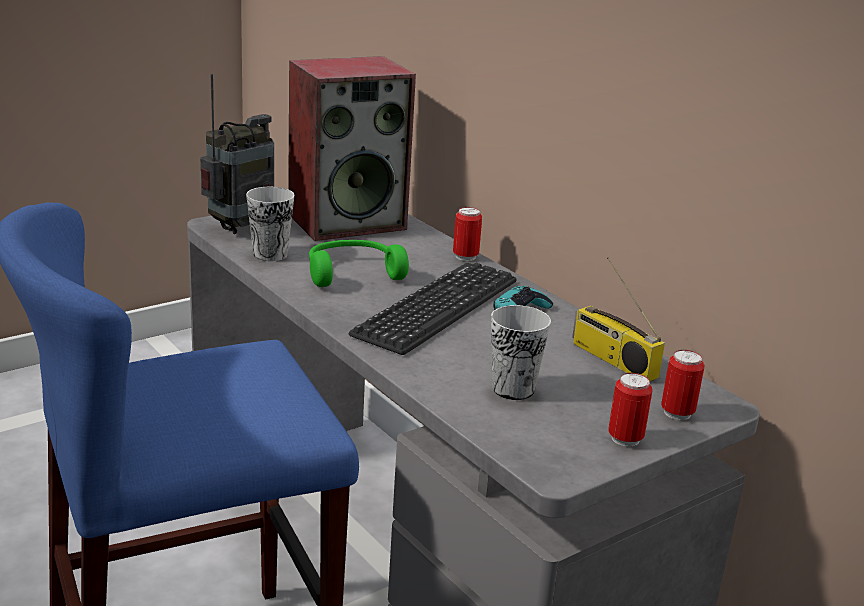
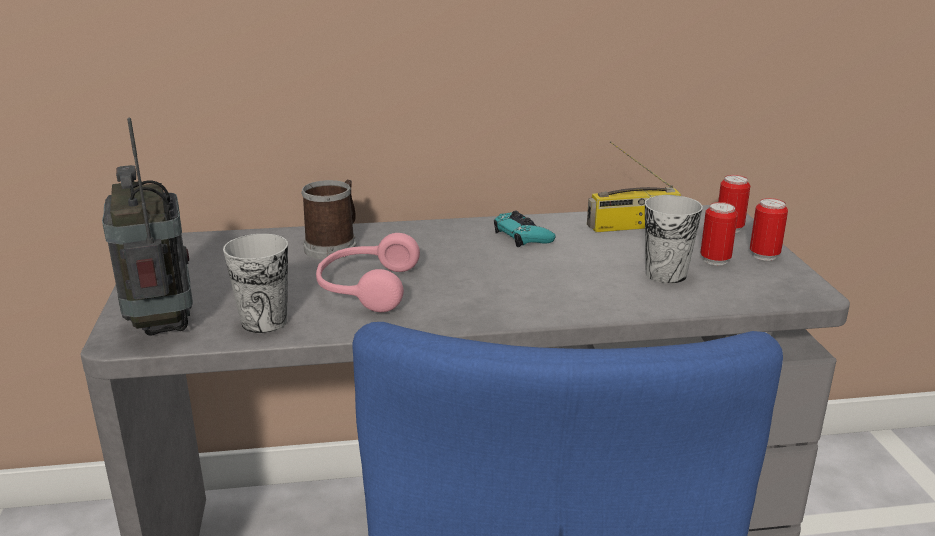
camera: 60 degrees left, 0 degrees up
speaker [288,56,416,241] -> none
green headphones [309,240,409,287] -> pink headphones [316,233,420,312]
keyboard [349,263,516,355] -> none
can [453,207,482,261] -> can moved to [700,202,738,265]
none -> mug [301,180,357,259]

